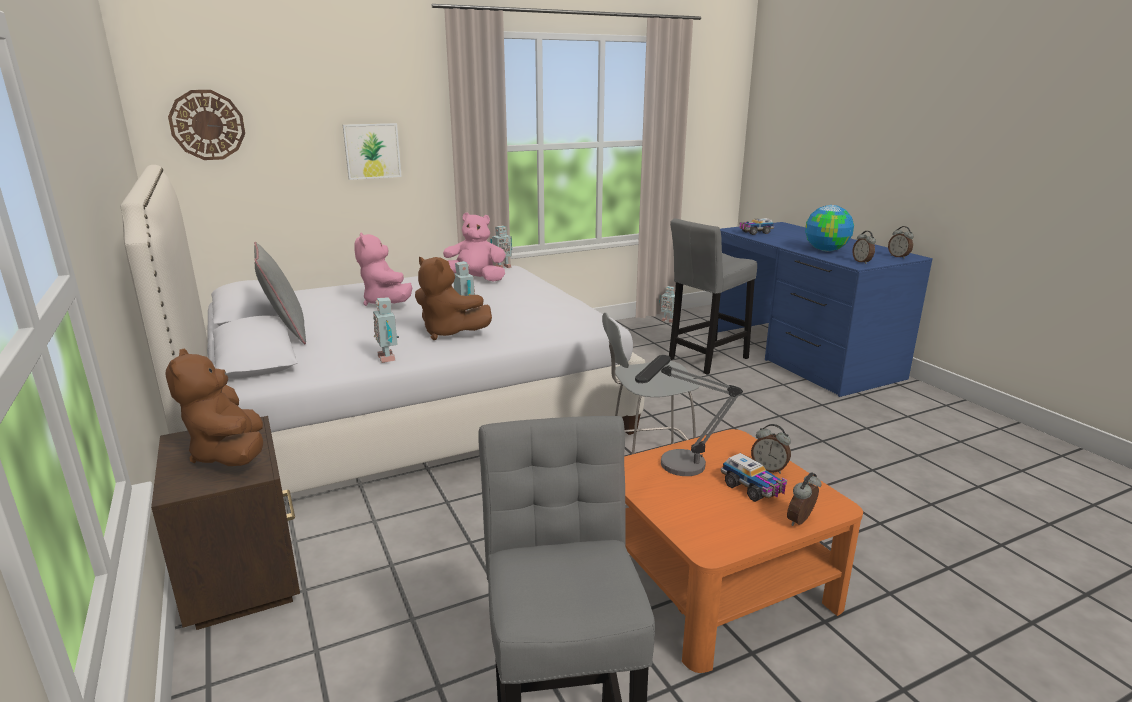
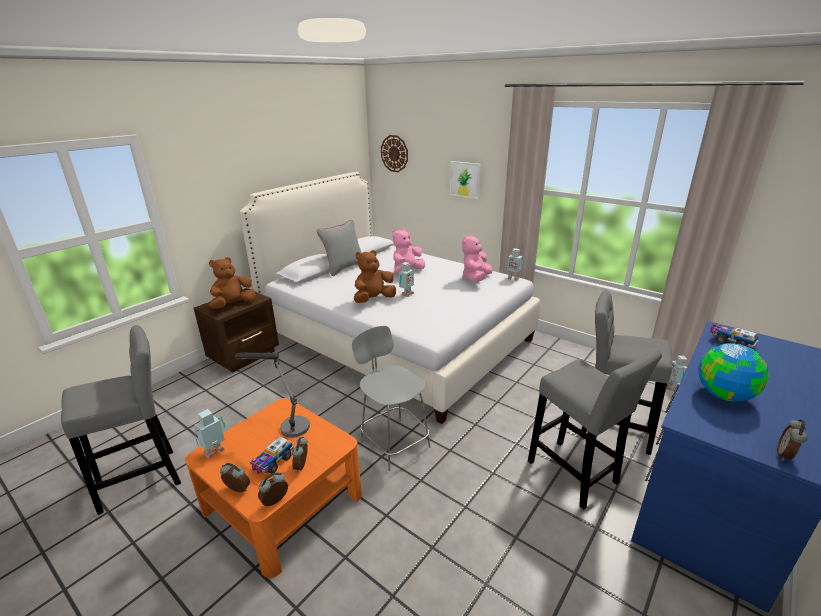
camera: 65 degrees right, 5 degrees up
toy robot [373,297,399,363] -> toy robot moved to [194,409,225,459]
brown plush toy [415,257,492,340] -> brown plush toy turned 45 degrees clockwise [354,250,396,303]
pink plush toy [443,212,506,282] -> pink plush toy turned 135 degrees counterclockwise [462,234,492,282]
alarm clock [852,231,876,264] -> alarm clock moved to [258,472,288,506]
none -> grey stool [528,349,662,510]

